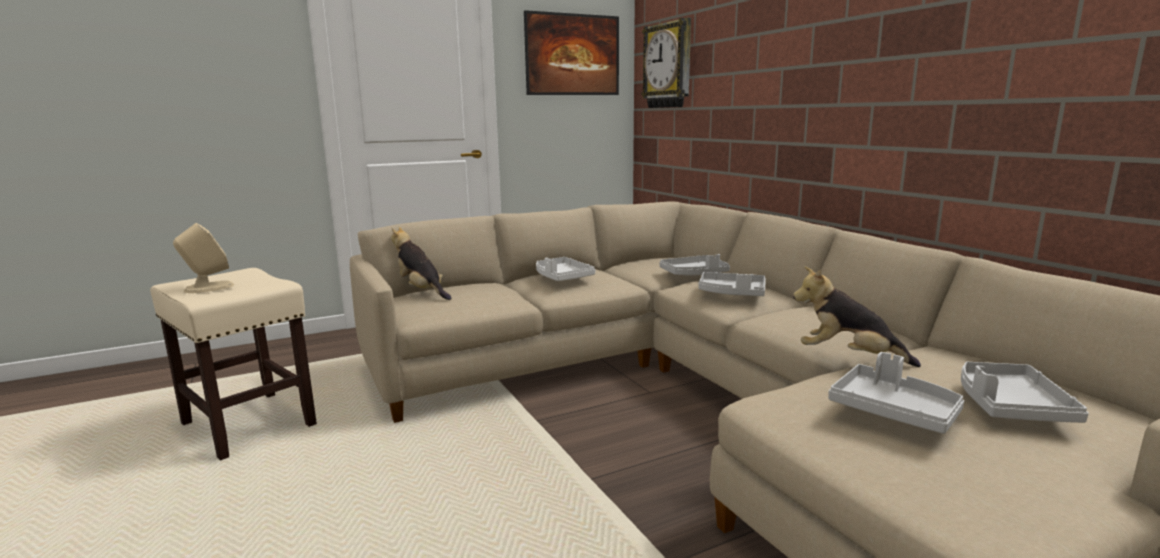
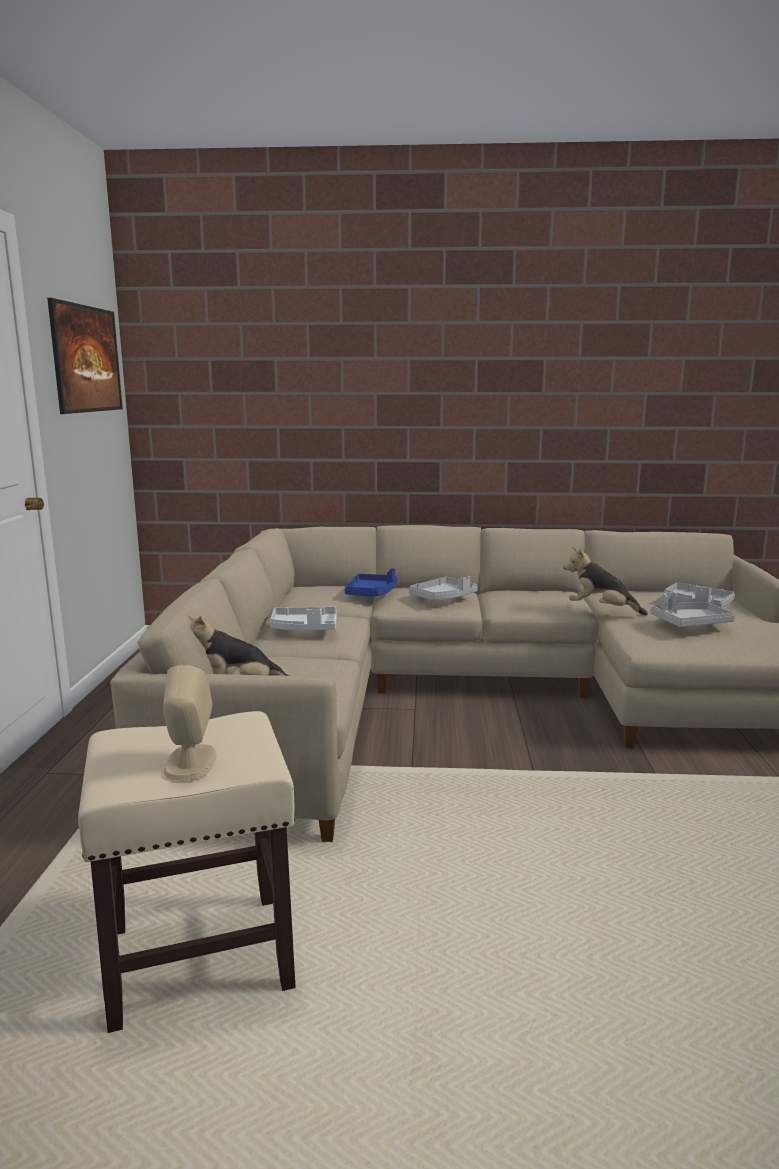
camera: 60 degrees left, 0 degrees up
wall clock [641,18,691,108] -> none
grey tray [659,254,730,276] -> blue tray [345,568,397,596]
plush toy [793,266,921,367] -> plush toy turned 60 degrees clockwise [563,547,648,615]

